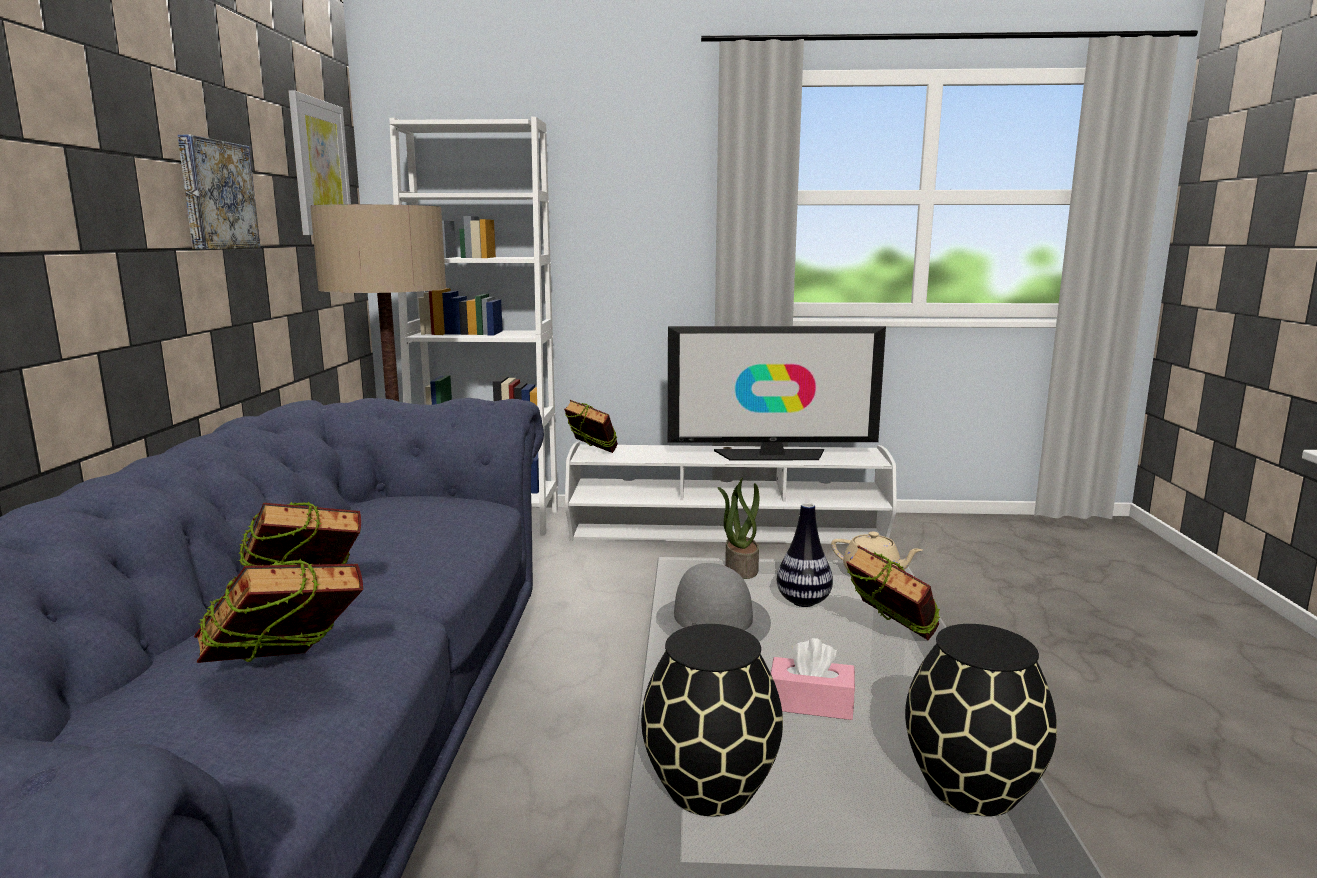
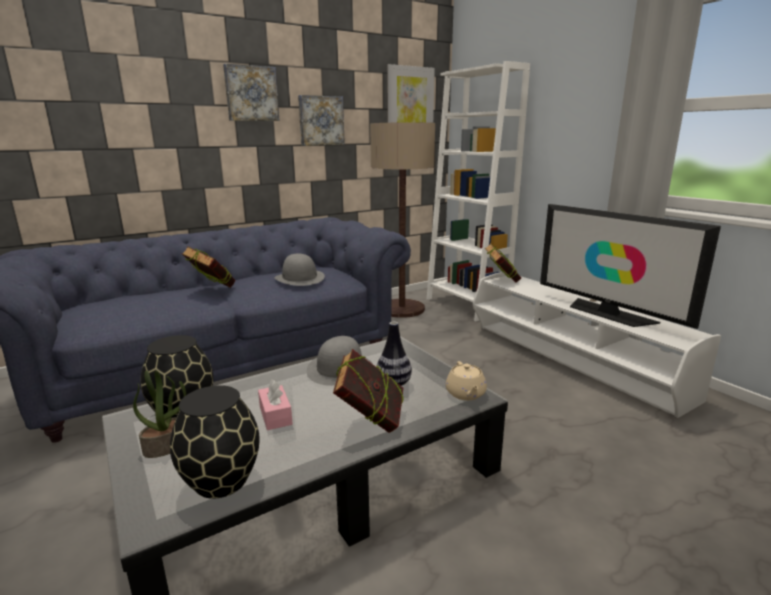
camera: 55 degrees right, 5 degrees up
book [194,559,363,663] -> none
potted plant [717,477,759,579] -> potted plant moved to [133,370,186,458]
none -> picture [223,64,280,121]
none -> grey hat [275,254,325,286]

